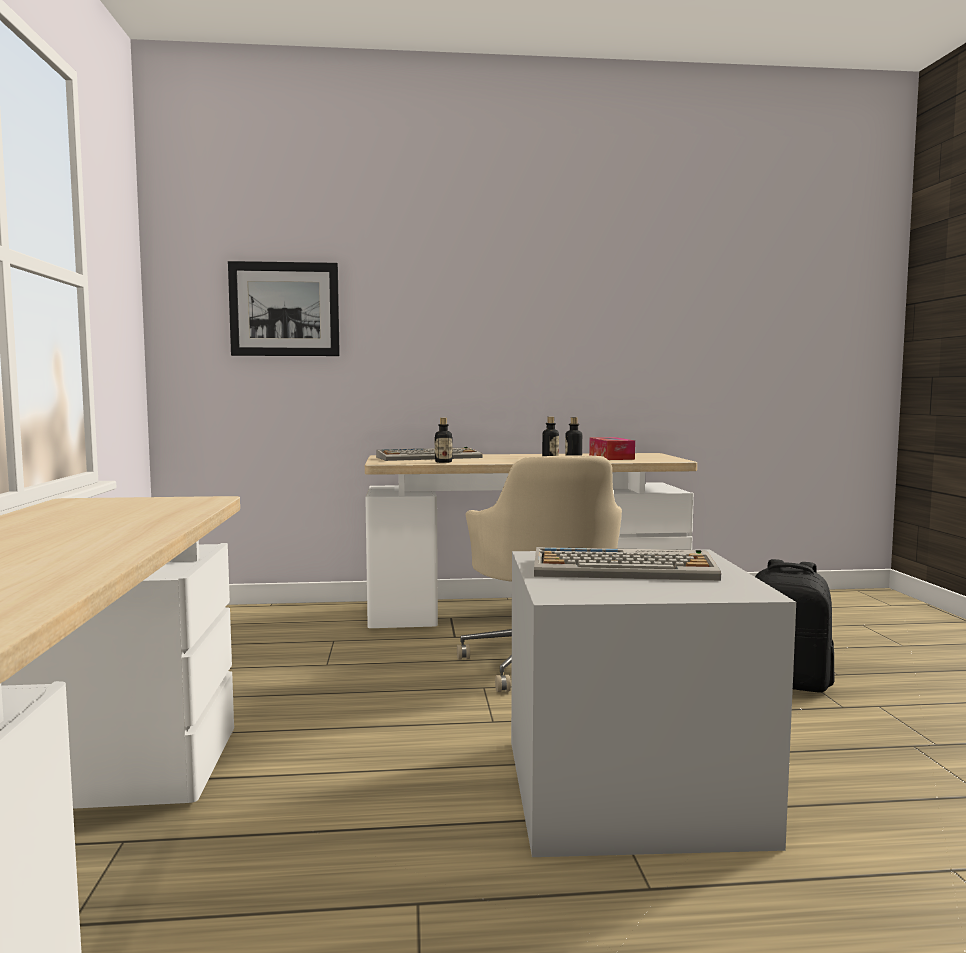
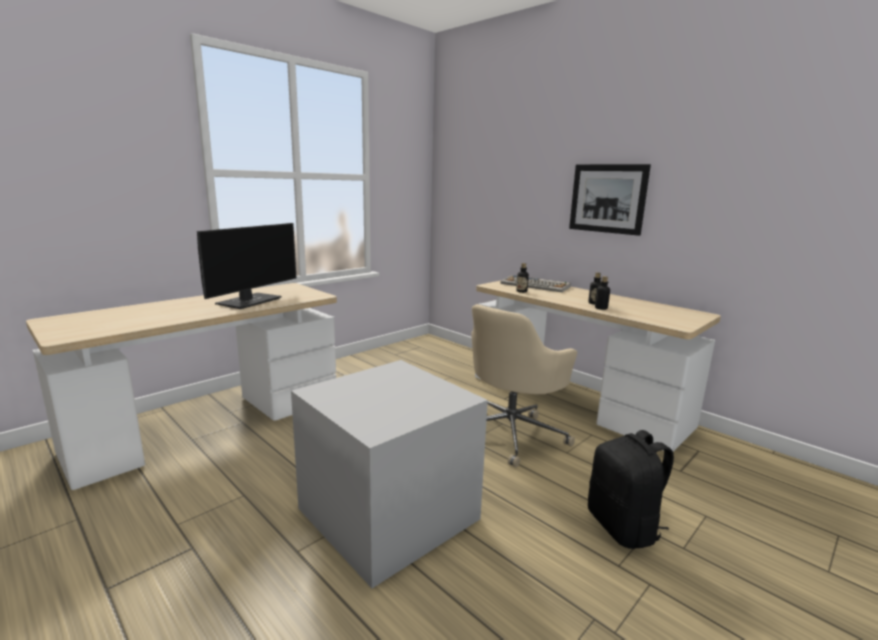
camera: 50 degrees right, 10 degrees up
picture [228,261,340,356] -> picture moved to [569,164,651,236]
keyboard [534,547,721,581] -> none
tissue box [589,437,635,460] -> none
none -> monitor [197,223,296,309]

